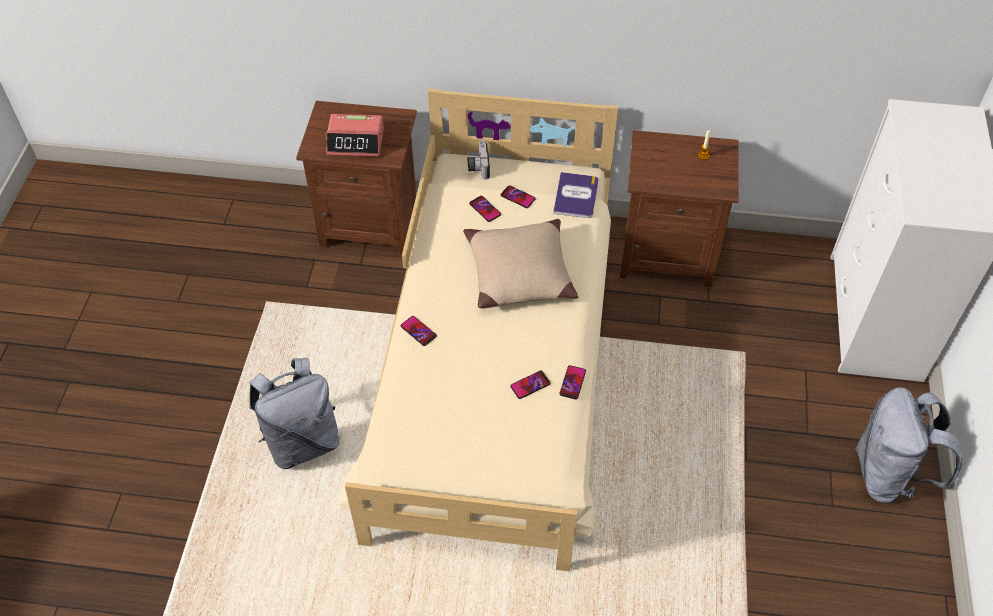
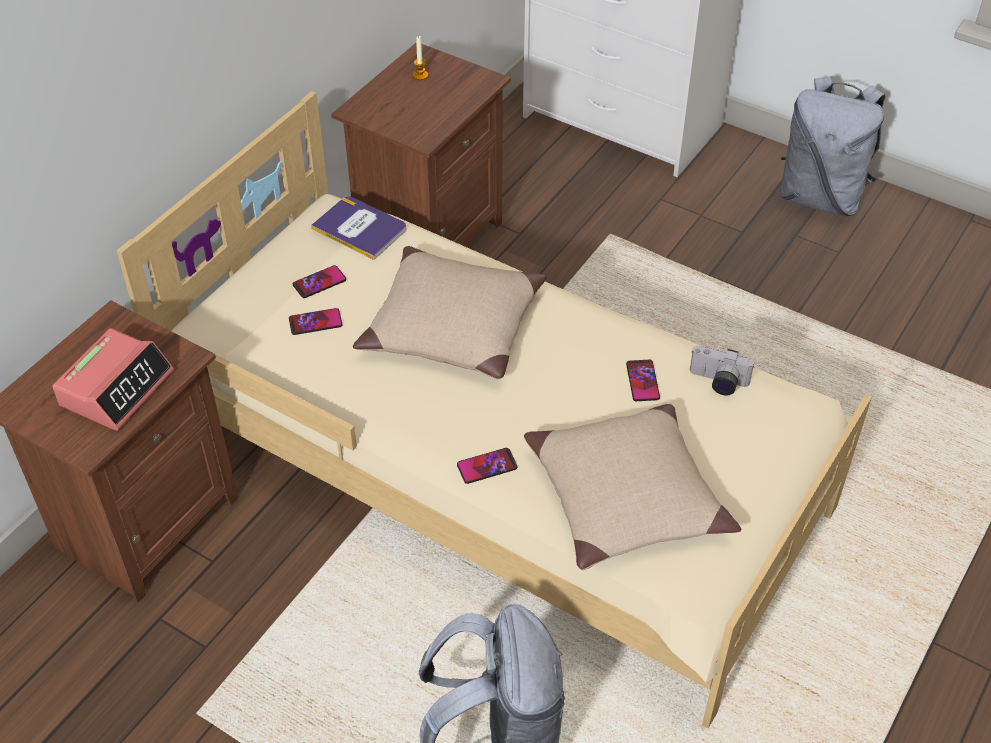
camera: 65 degrees left, 5 degrees down
camera [468,140,490,179] -> camera moved to [690,346,754,396]
phone [560,365,586,399] -> none
none -> beige pillow [524,404,741,570]

